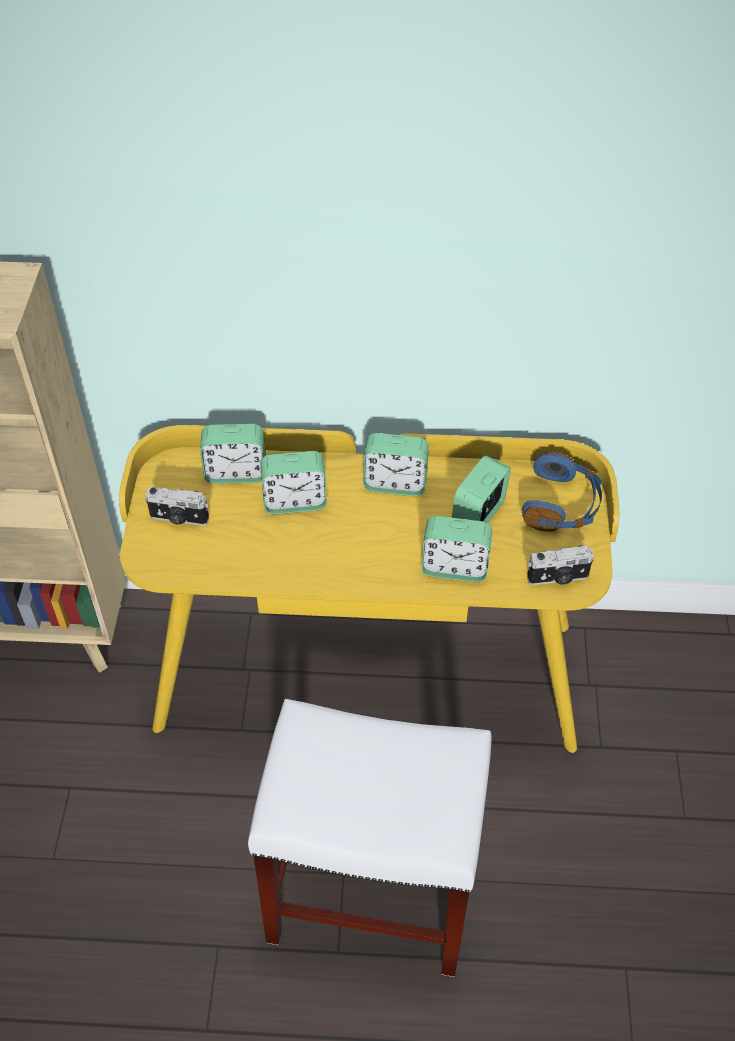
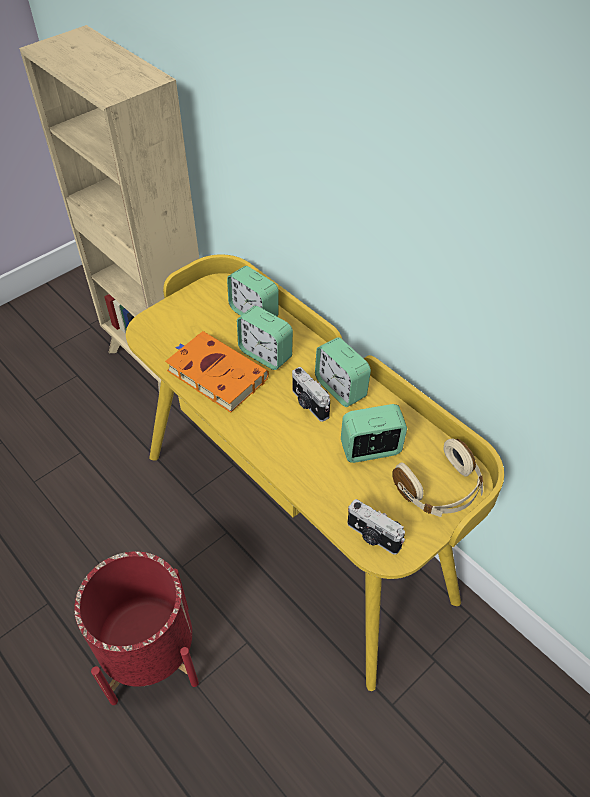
camera: 45 degrees right, 0 degrees up
camera [145,487,209,526] -> camera moved to [292,367,330,422]
white stool [248,699,492,977] -> red planter [74,551,199,705]
alarm clock [422,516,492,582] -> none
blue headphones [522,452,602,532] -> beige headphones [392,439,483,517]
none -> orange book [165,331,269,413]

